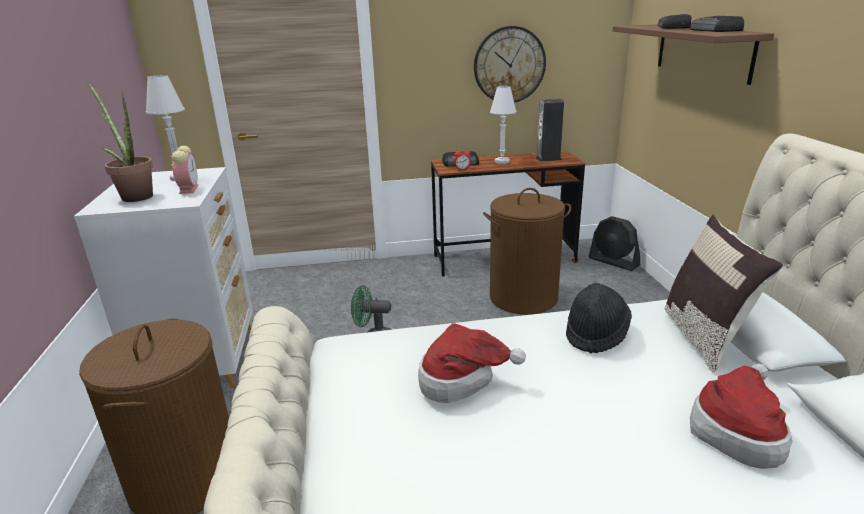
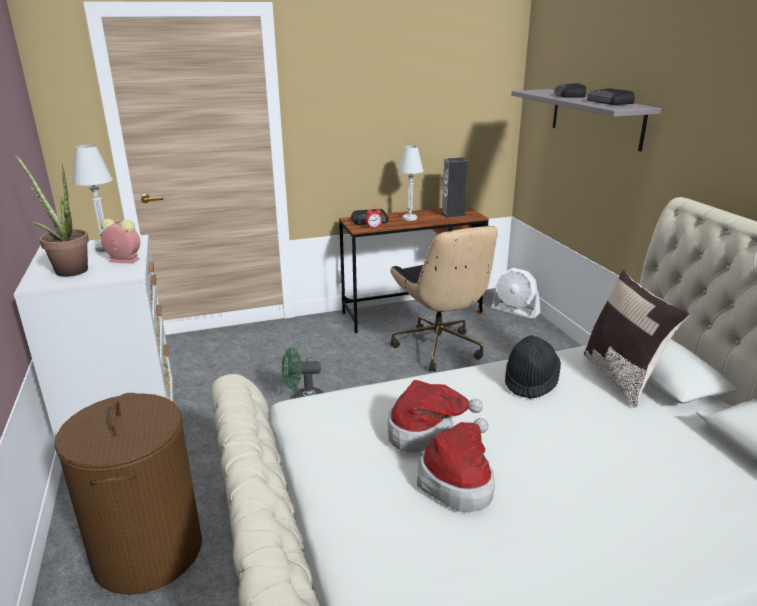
camera: 10 degrees left, 0 degrees up
alarm clock [171,146,198,194] -> alarm clock turned 60 degrees counterclockwise [101,219,140,264]
wall clock [474,26,546,103] -> none
brown laundry basket [483,188,571,315] -> black office chair [390,226,498,372]
black fan [589,216,640,271] -> white fan [492,268,540,319]
brown shelf [613,24,774,85] -> grey shelf [511,89,661,151]
hat [690,363,792,469] -> hat moved to [417,418,495,512]

